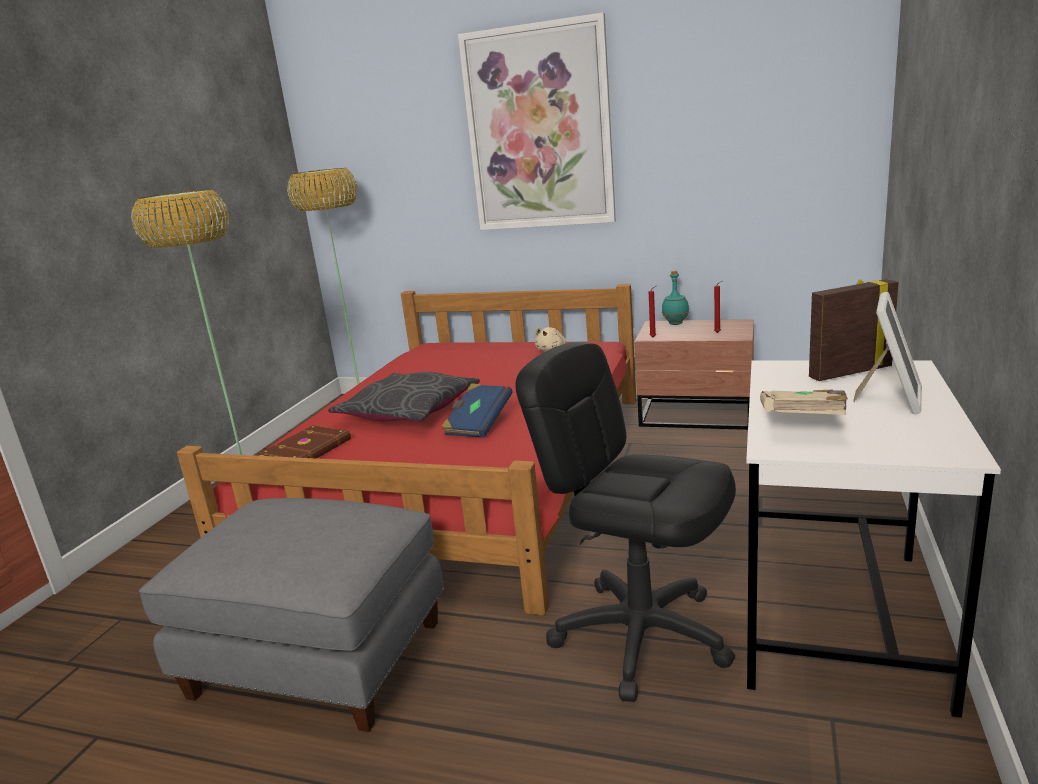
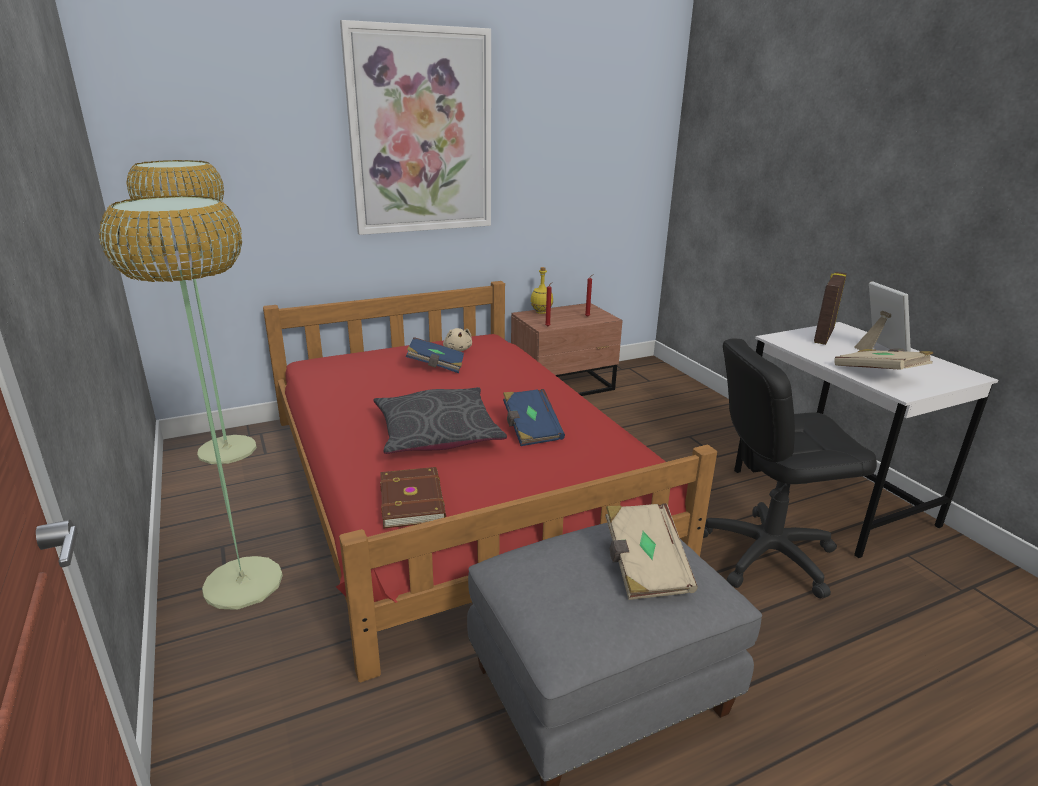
camera: 45 degrees left, 5 degrees up
turquoise bottle [662,271,689,325] -> yellow bottle [530,267,553,314]
none -> blue book [406,337,464,373]
none -> beige book [605,503,698,600]

